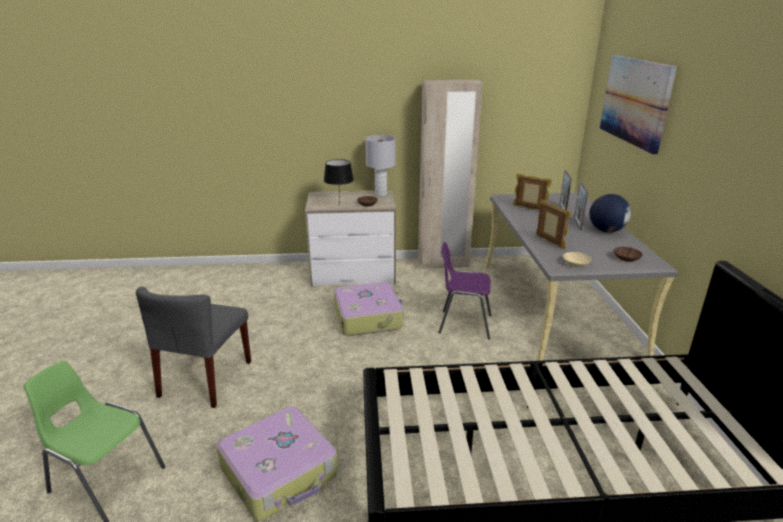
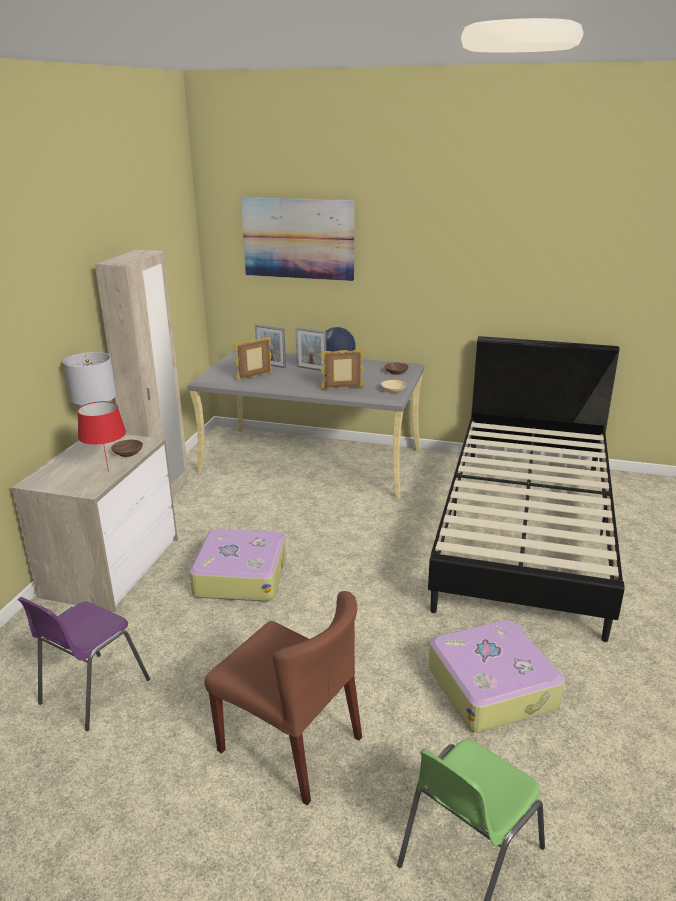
camera: 70 degrees left, 0 degrees up
grey chair [136,286,251,408] -> brown chair [205,591,362,805]
black table lamp [324,159,354,202] -> red table lamp [78,401,126,472]
purple chair [438,242,491,340] -> purple chair moved to [18,597,150,731]

